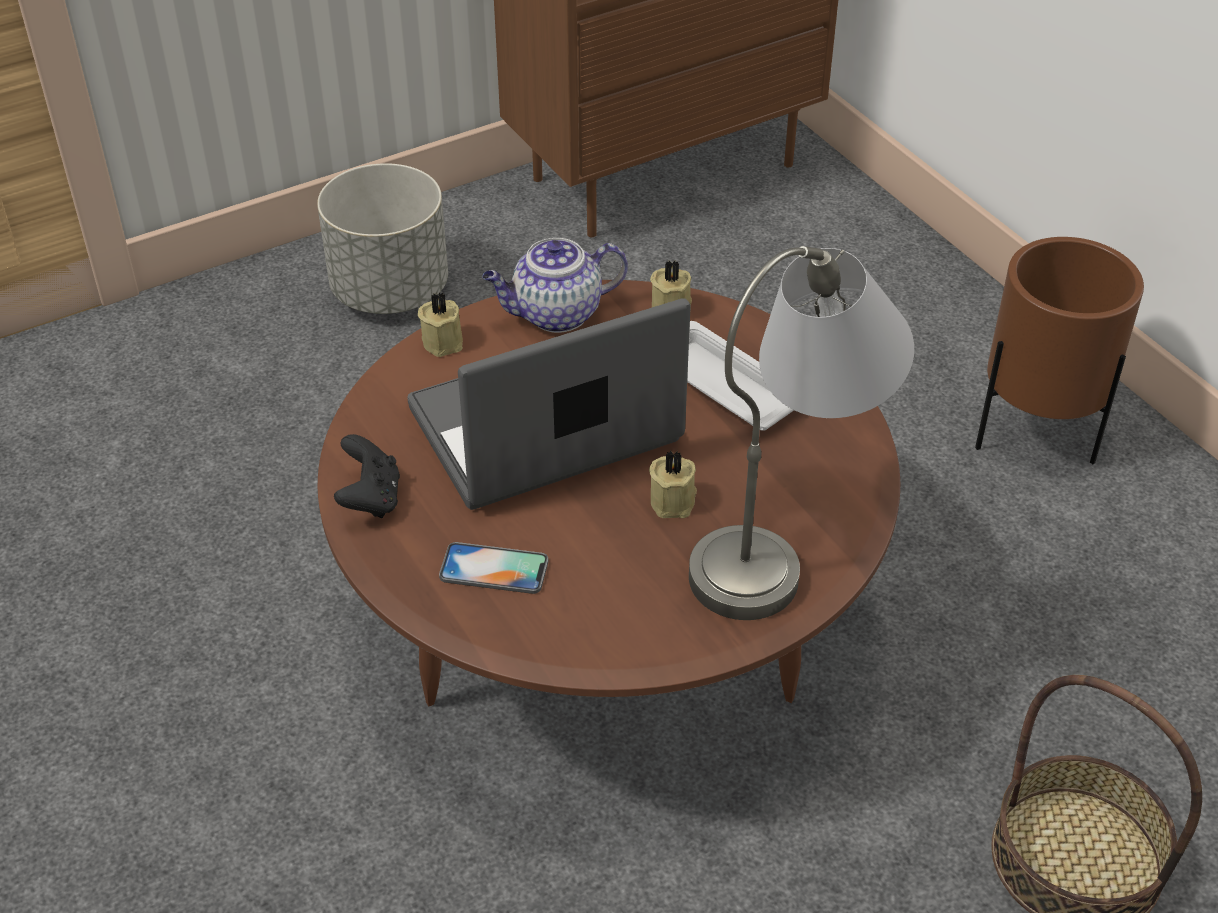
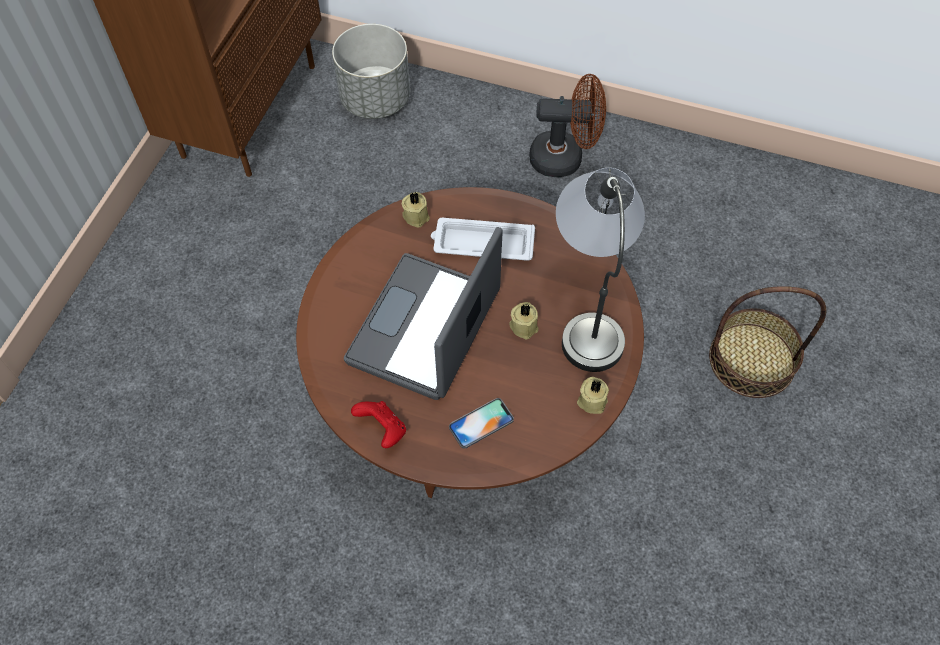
camera: 40 degrees left, 15 degrees up
grey planter [317,163,448,314] -> grey planter moved to [332,24,410,119]
black game controller [334,434,400,518] -> red game controller [351,401,406,448]
beige candle [418,292,463,357] -> beige candle moved to [577,377,609,414]
teapot [482,238,628,333] -> none
brown planter [975,237,1144,464] -> brown fan [529,74,606,177]

